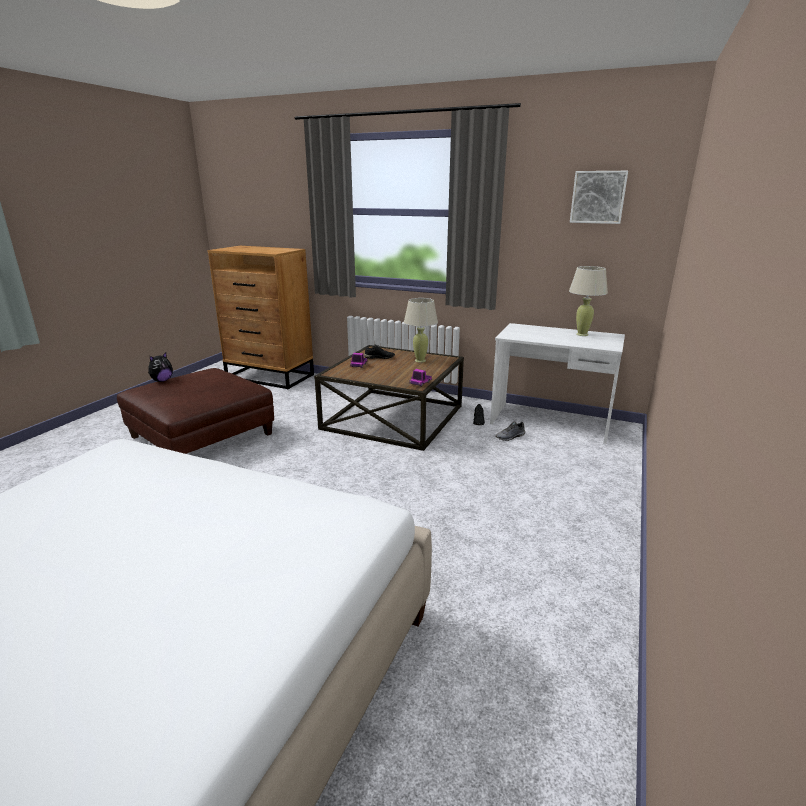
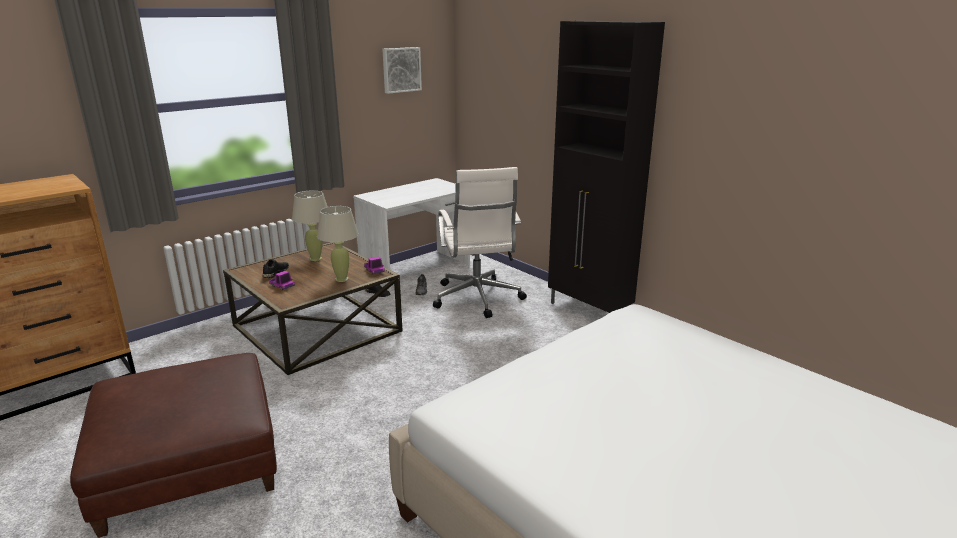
camera: 65 degrees left, 0 degrees up
plush toy [148,353,173,382] -> none
beige table lamp [569,266,608,336] -> beige table lamp moved to [317,206,359,282]
none -> white office chair [433,167,527,318]
none -> black cabinet [548,21,665,313]

